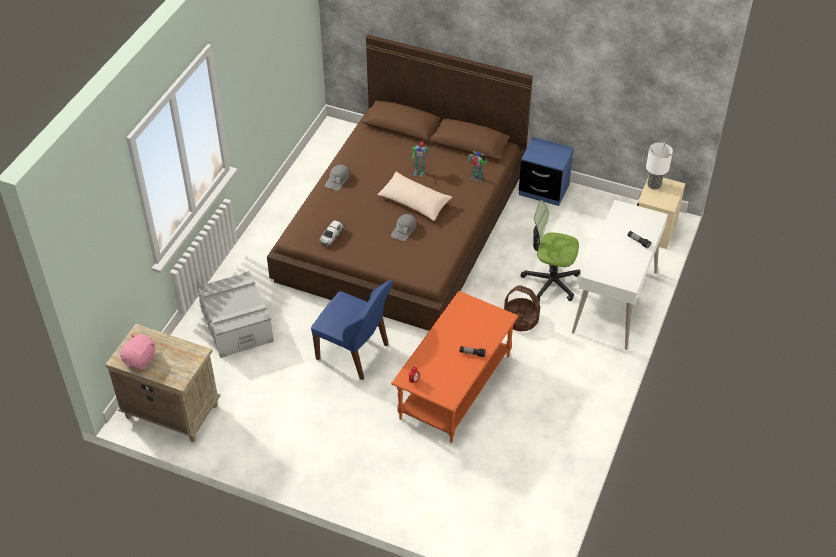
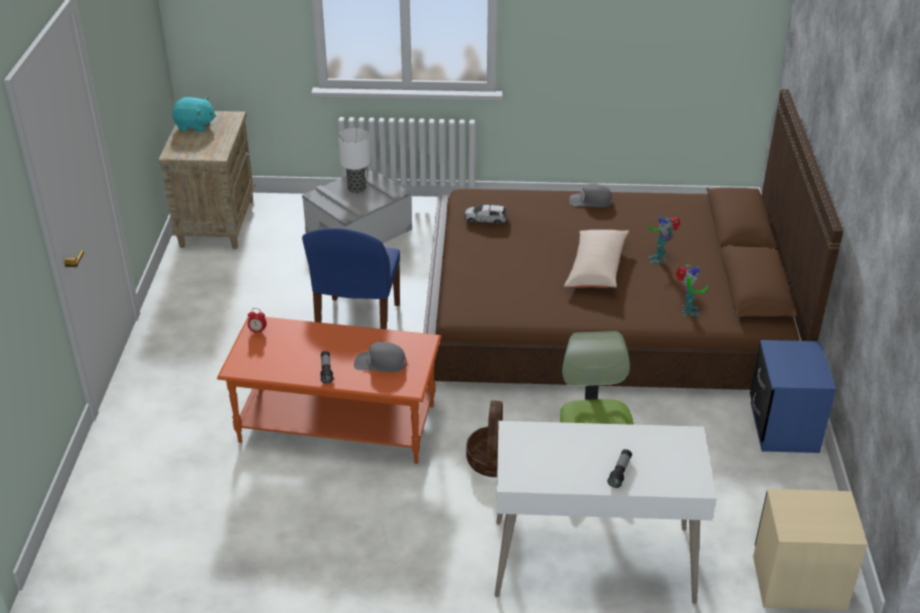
camera: 70 degrees right, 10 degrees down
pink plush toy [120,334,156,370] -> turquoise plush toy [172,97,216,132]
grey cap [391,214,416,241] -> grey cap moved to [354,342,407,372]
table lamp [646,142,673,190] -> table lamp moved to [338,128,370,193]

